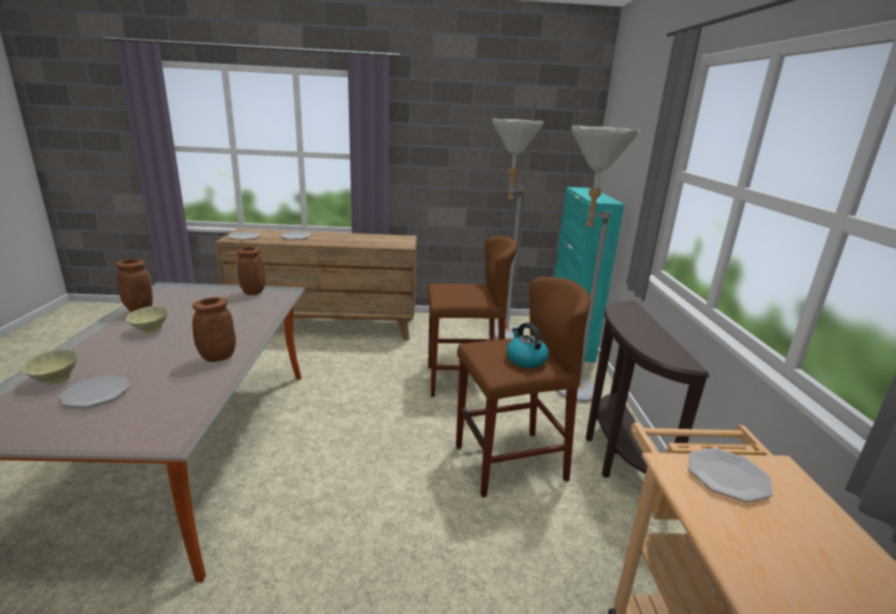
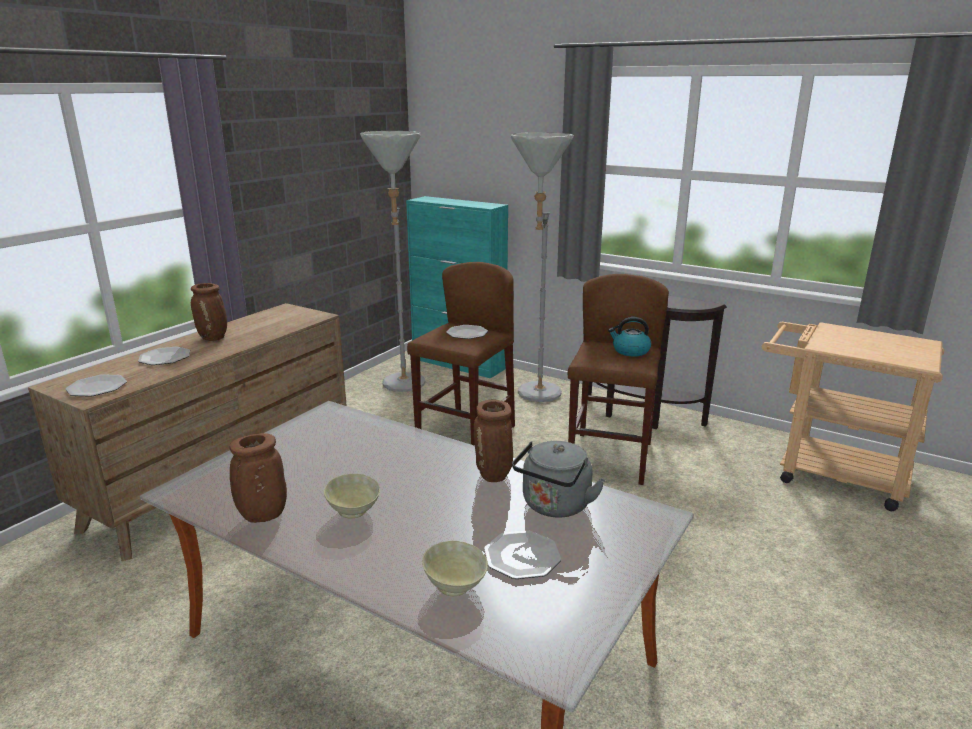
camera: 55 degrees left, 0 degrees up
brown vase [237,246,266,295] -> brown vase moved to [191,283,227,341]
plate [688,448,773,502] -> plate moved to [446,325,488,339]
none -> grey kettle [512,441,605,517]

